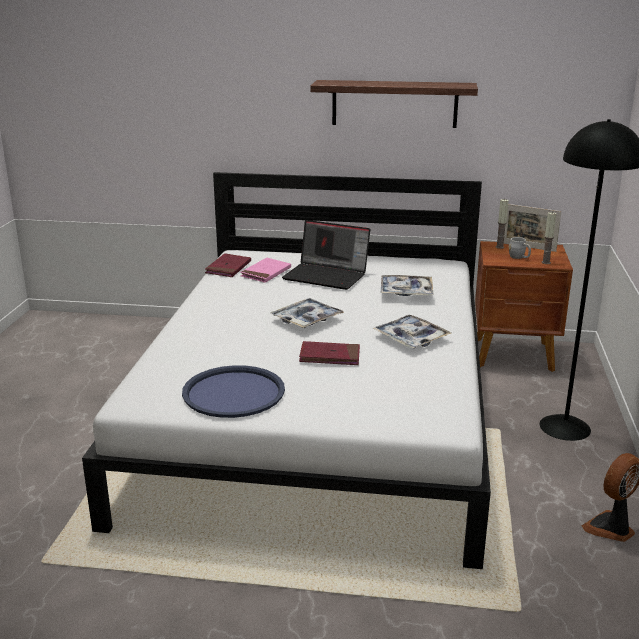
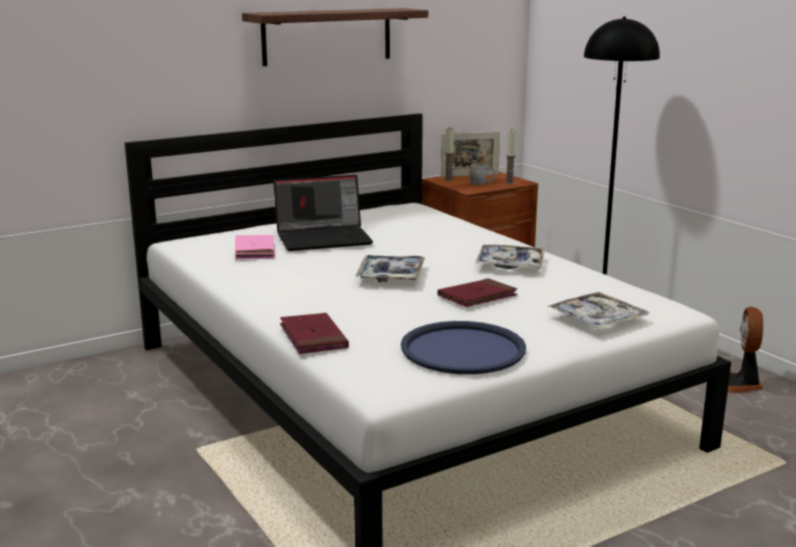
camera: 40 degrees left, 5 degrees down
red book [205,253,251,277] -> red book moved to [280,313,349,354]
tray [381,275,434,296] -> tray moved to [547,292,650,329]

